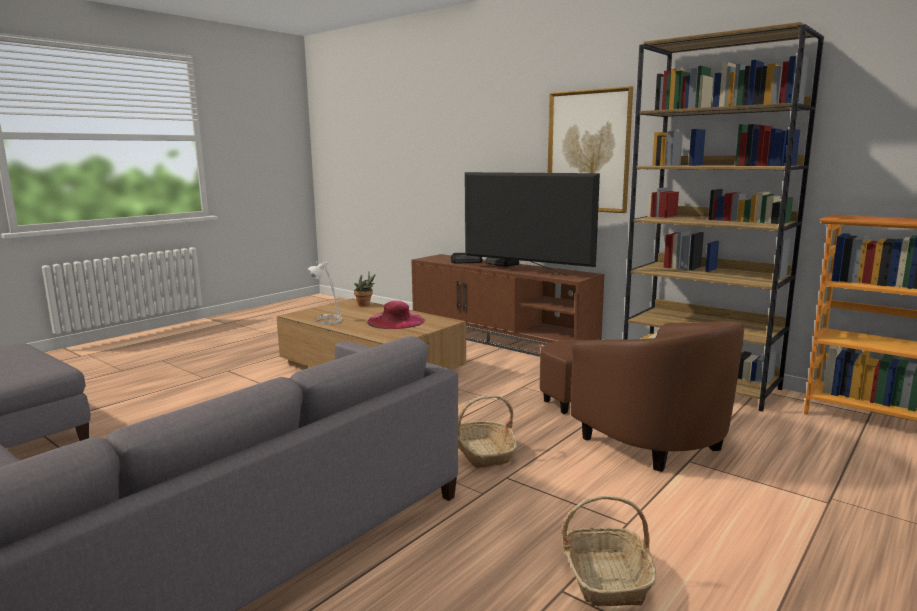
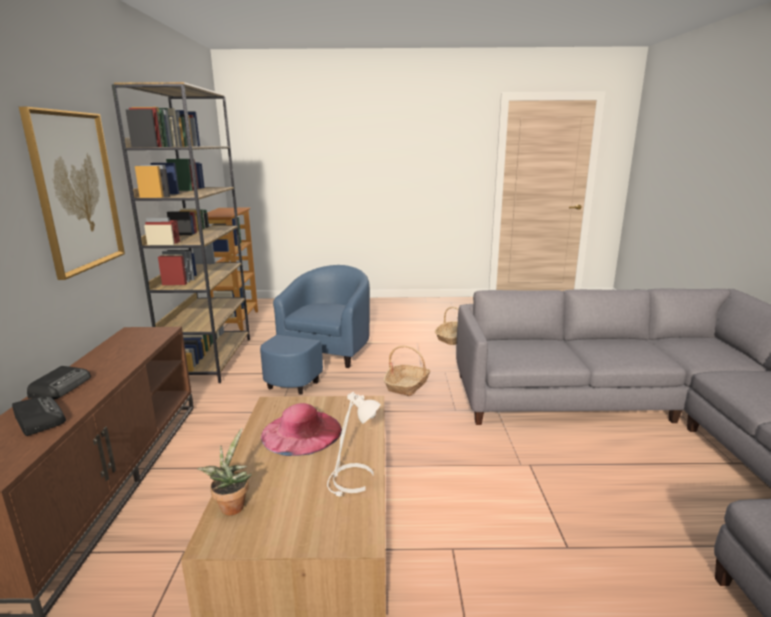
camera: 130 degrees left, 5 degrees up
television [465,172,600,276] -> none
brown armchair [540,322,744,472] -> blue armchair [260,265,370,395]

